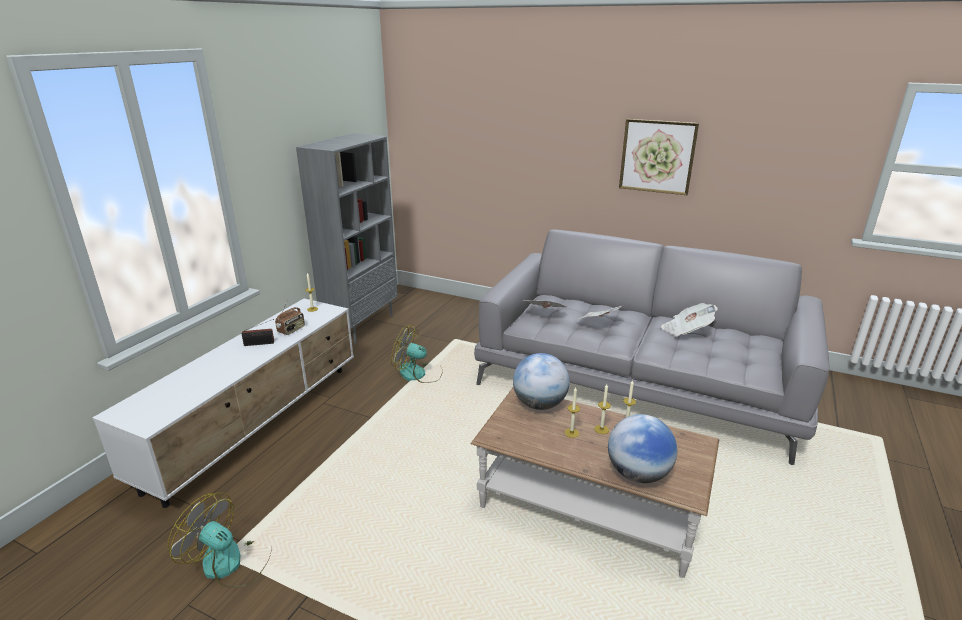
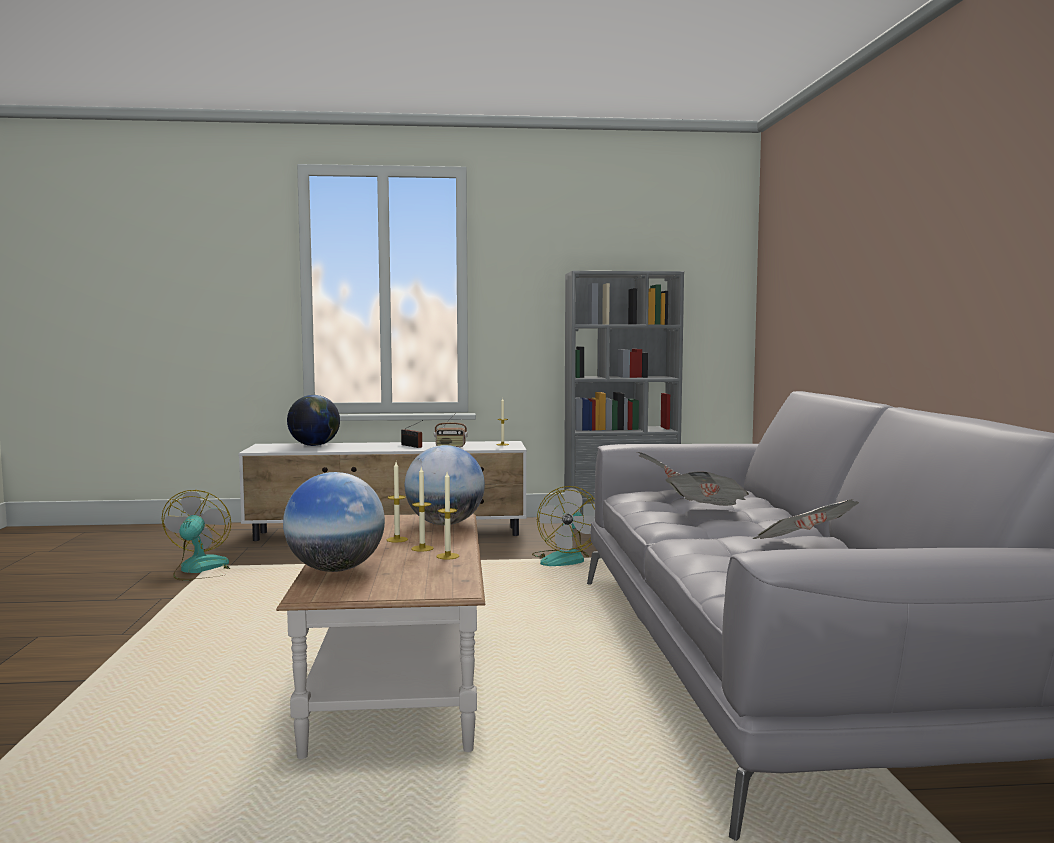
camera: 60 degrees right, 20 degrees down
fan [391,325,442,383] -> fan turned 150 degrees counterclockwise [532,486,595,566]
picture [619,119,699,195] -> none
none -> globe [287,395,340,446]

